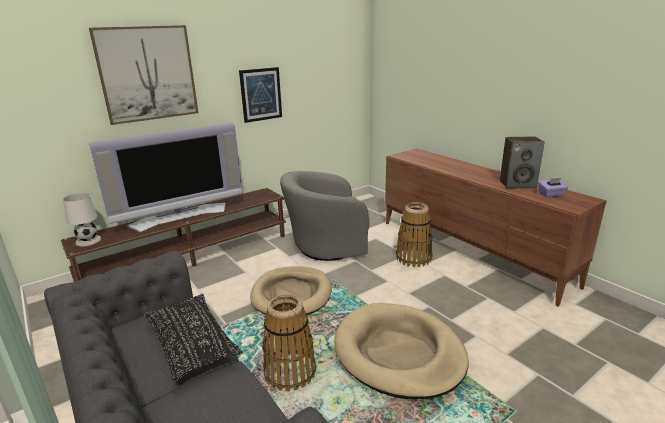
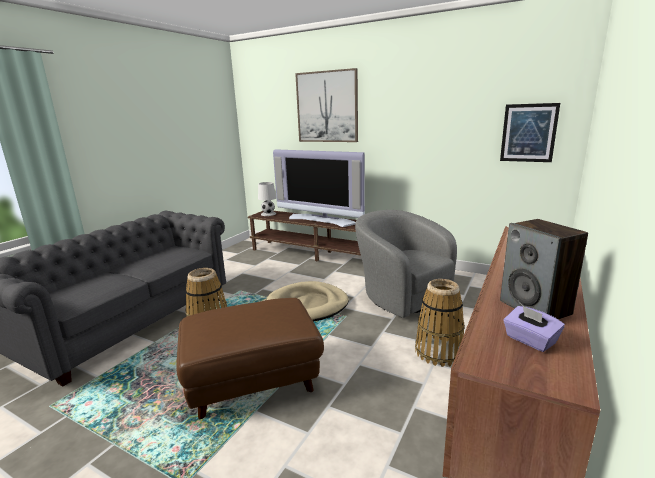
camera: 65 degrees right, 5 degrees down
black pillow [144,294,242,381] -> none
picture [239,67,282,123] -> picture moved to [500,103,560,162]
beige dog bed [334,303,469,399] -> brown ottoman [176,298,324,419]

